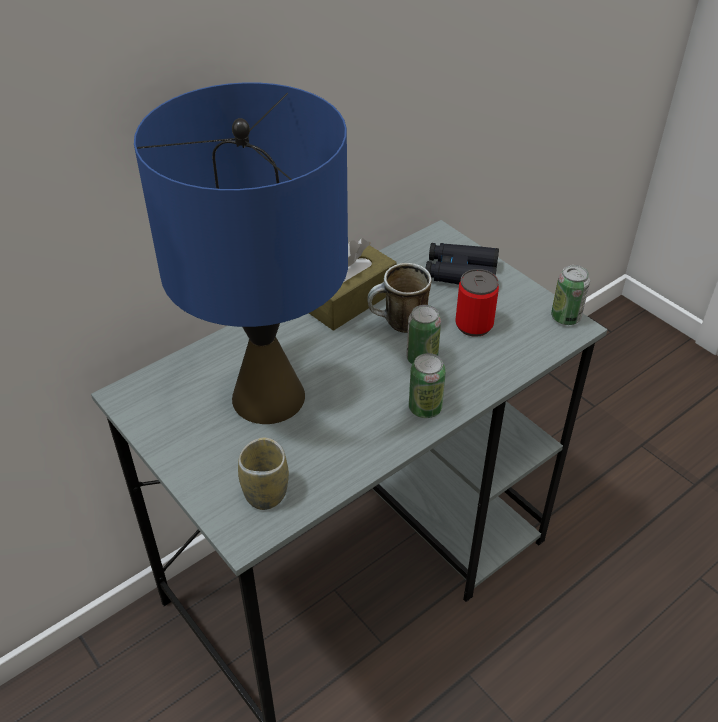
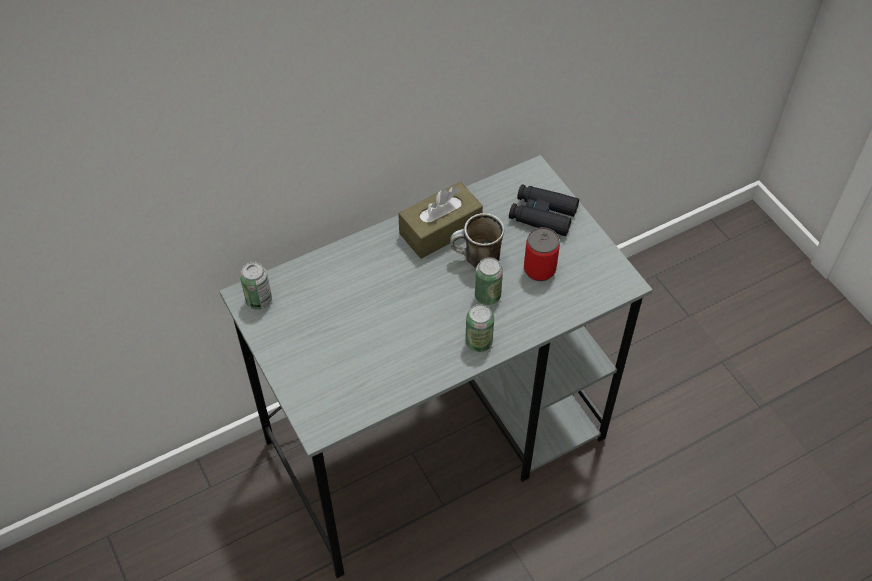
camera: 10 degrees right, 10 degrees up
blue table lamp [134,82,348,424] -> none
cup [238,437,289,510] -> none
can [551,265,590,325] -> can moved to [240,262,272,310]

